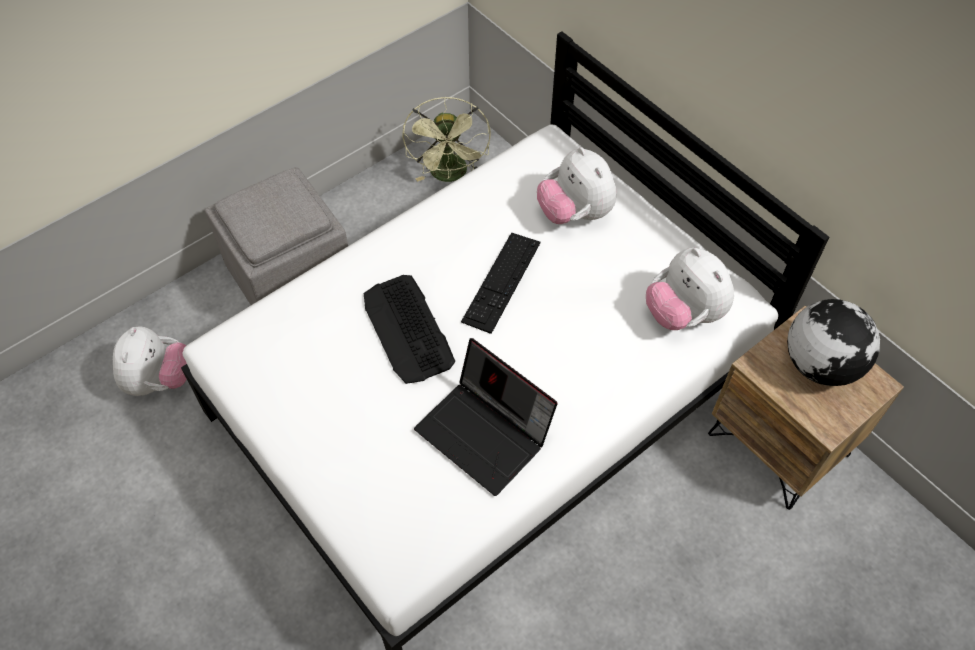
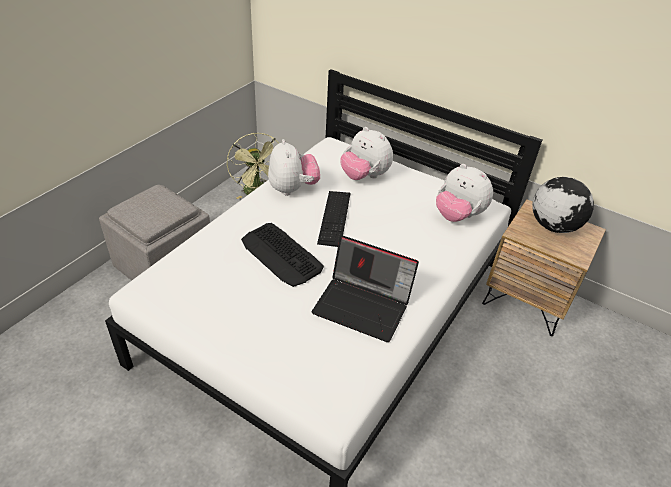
camera: 20 degrees left, 15 degrees down
plush toy [113,326,187,396] -> plush toy moved to [268,139,320,196]

